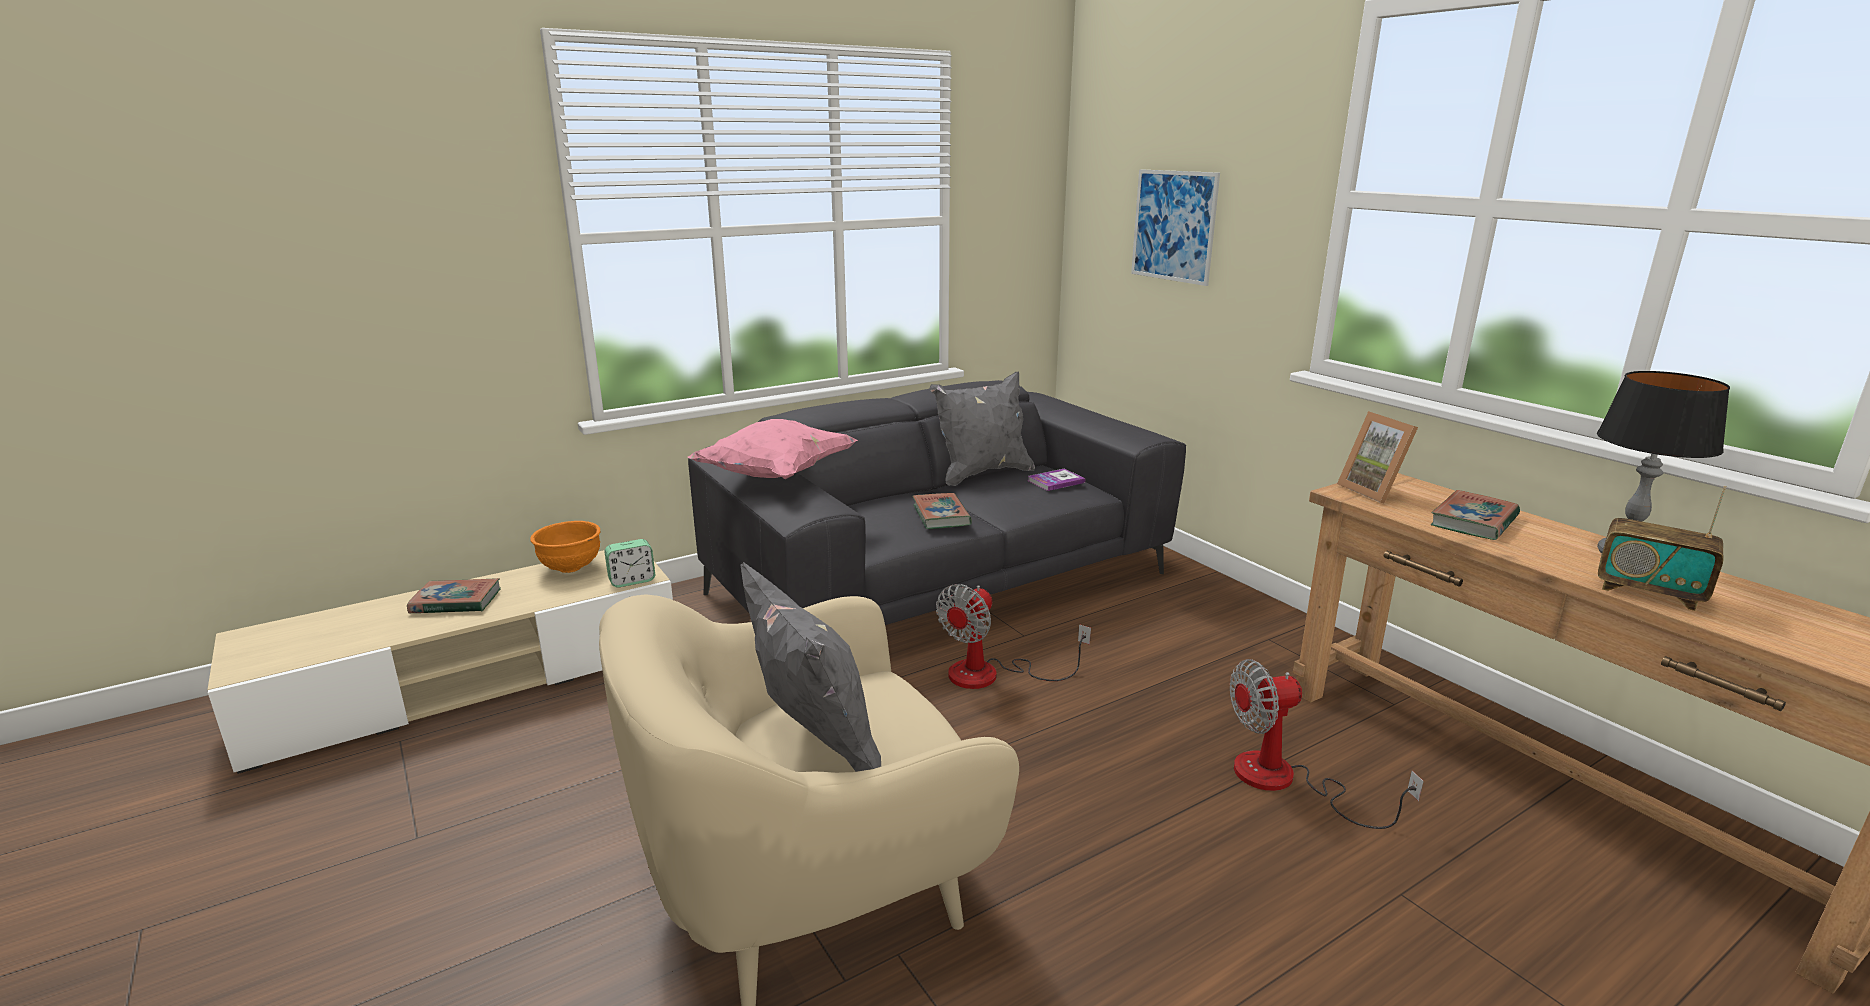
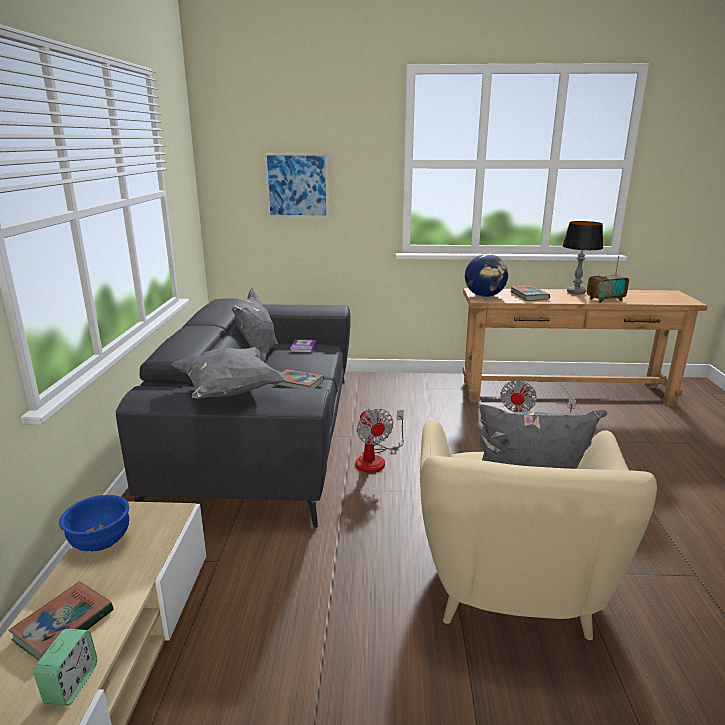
camera: 55 degrees left, 0 degrees up
orange bowl [530,521,600,573] -> blue bowl [59,495,129,552]
alarm clock [604,539,655,588] -> alarm clock moved to [34,629,97,706]
pink pillow [688,419,858,479] -> grey pillow [171,347,287,399]
picture frame [1337,411,1418,503] -> globe [465,254,508,297]

